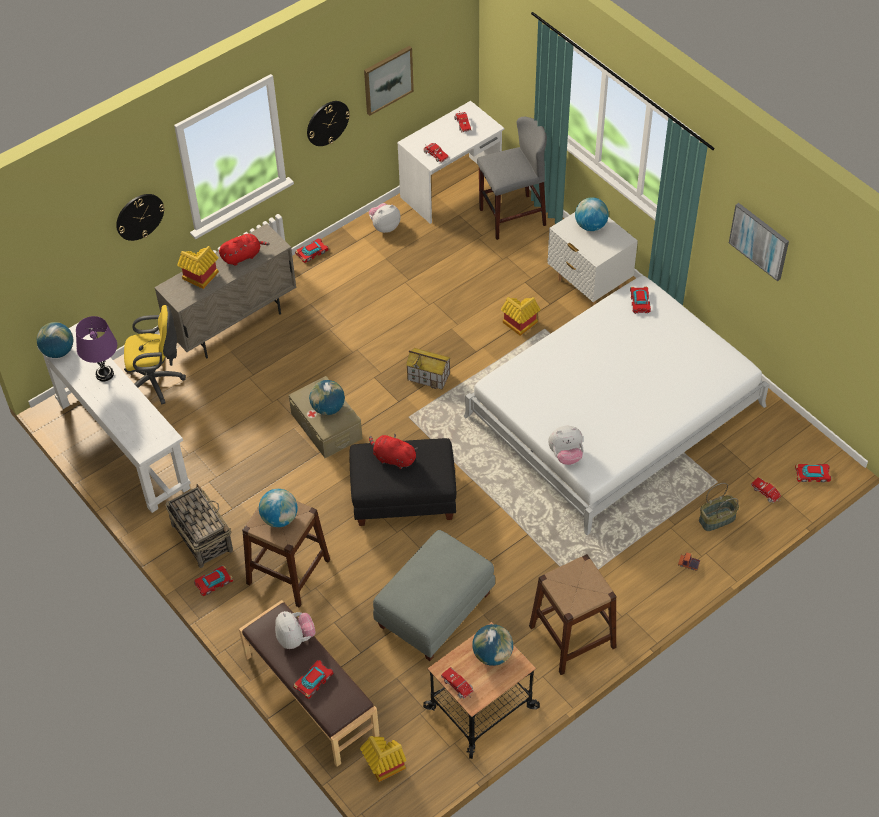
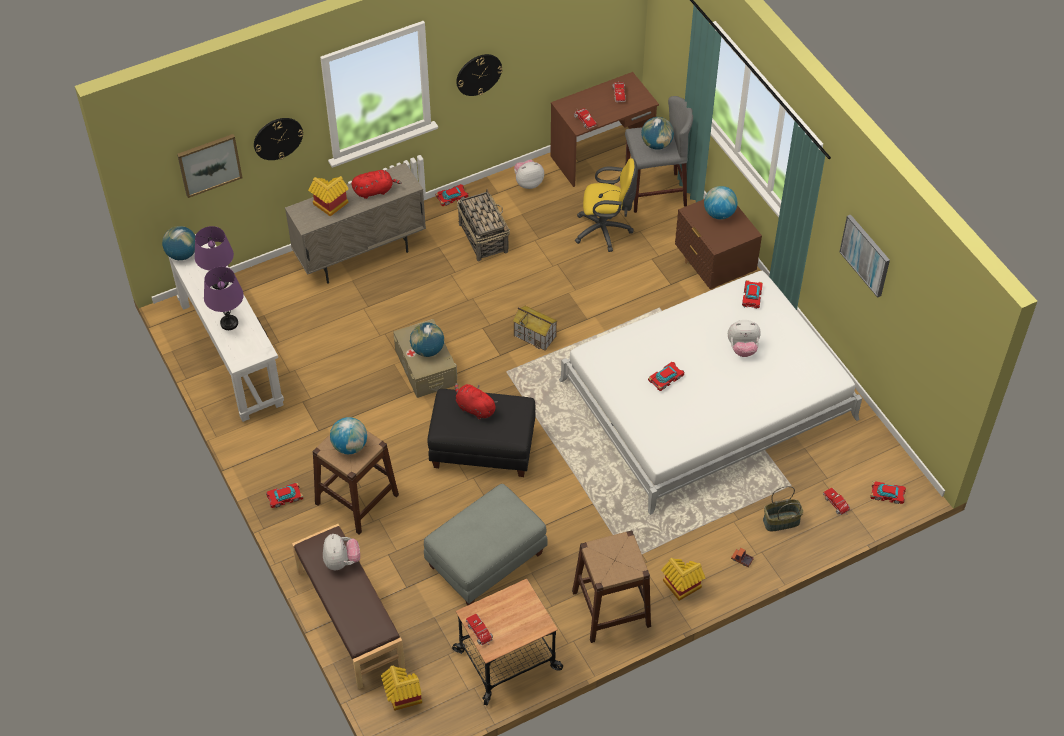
camera: 10 degrees right, 0 degrees up
yellow office chair [124,305,186,404] -> yellow office chair moved to [575,158,638,252]
basket [166,484,233,568] -> basket moved to [457,189,510,261]
toy car [293,660,334,699] -> toy car moved to [648,362,684,391]
picture [364,46,414,116] -> picture moved to [177,134,242,198]
white desk [397,101,504,224] -> brown desk [550,72,659,187]
globe [472,624,513,666] -> globe moved to [641,117,674,150]
toy house [501,297,540,336] -> toy house moved to [661,558,705,601]
white nightstand [548,212,638,307] -> brown nightstand [675,199,762,290]
plush toy [548,426,583,465] -> plush toy moved to [728,320,761,357]
none -> purple table lamp [204,267,244,330]

